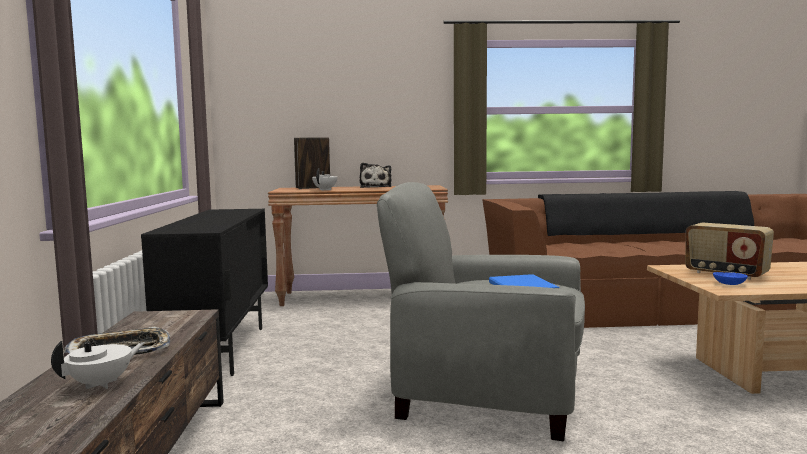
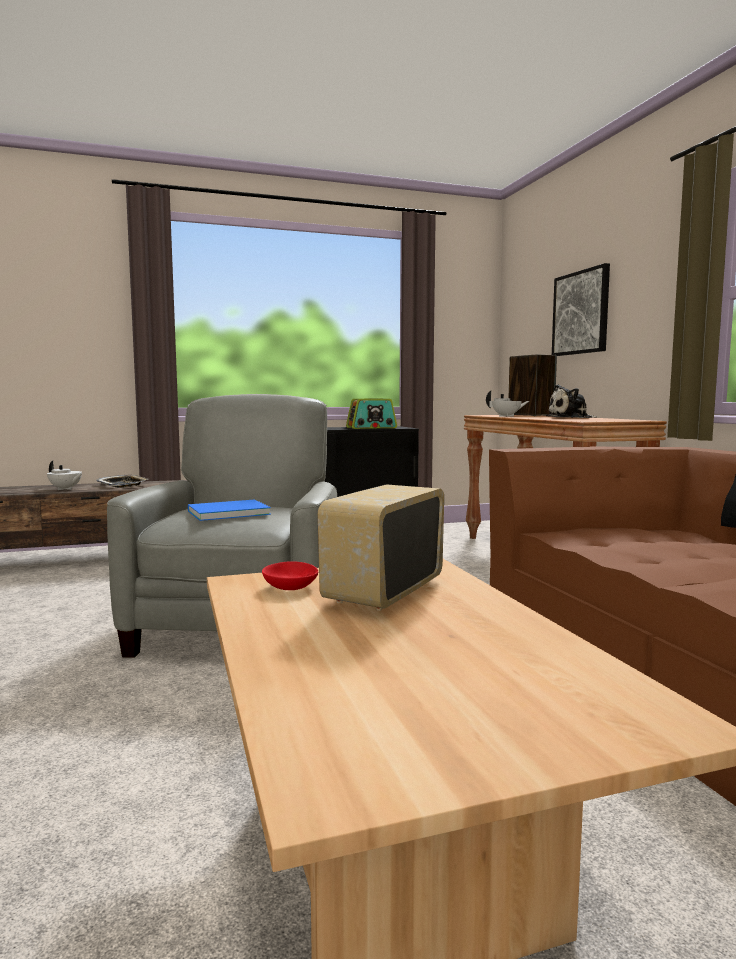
camera: 75 degrees right, 0 degrees up
blue bowl [713,272,748,285] -> red bowl [262,561,318,590]
none -> radio [346,399,397,429]
none -> picture [552,263,610,356]

